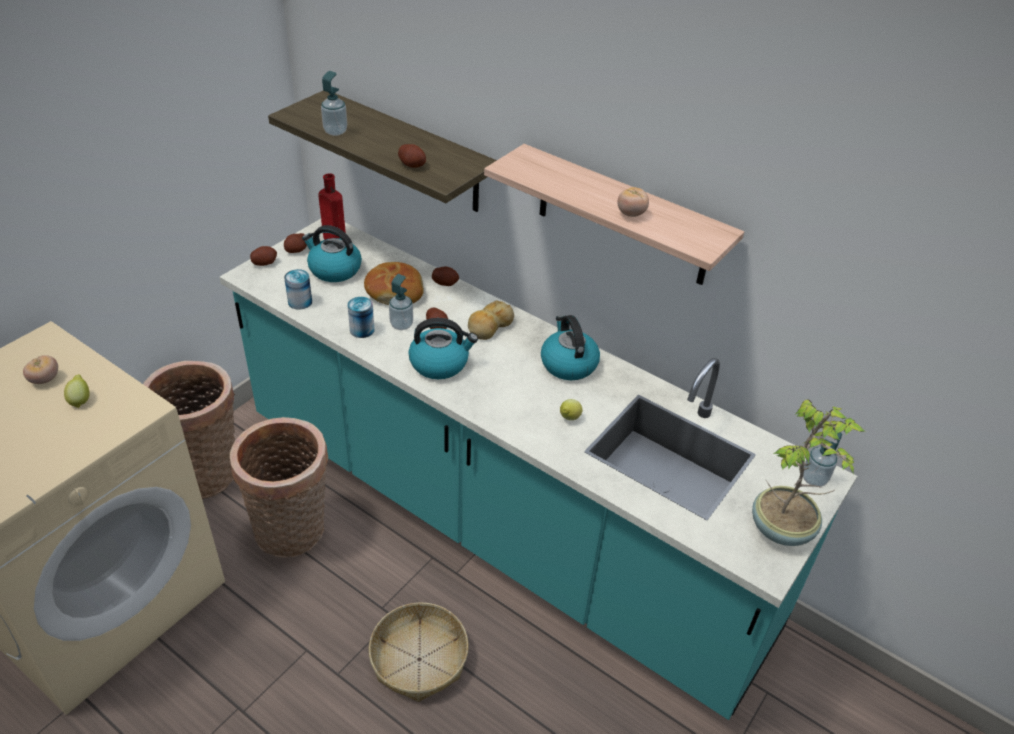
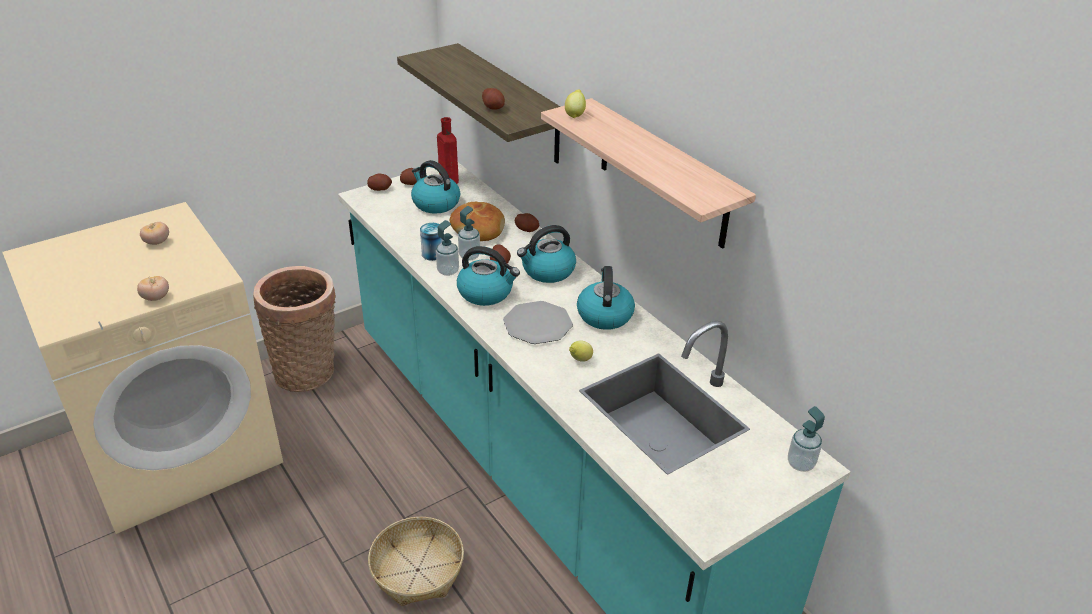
camera: 20 degrees right, 5 degrees down
lemon [64,375,89,408] -> lemon moved to [565,89,586,118]
basket [230,417,328,558] -> none
can [284,269,312,310] -> none
soap dispenser [321,71,347,136] -> soap dispenser moved to [436,220,459,276]
bread [468,301,514,340] -> kettle [517,225,576,283]
tomato [617,187,649,217] -> tomato moved to [137,276,169,301]
potted plant [752,399,866,546] -> none
none -> plate [503,301,573,344]

